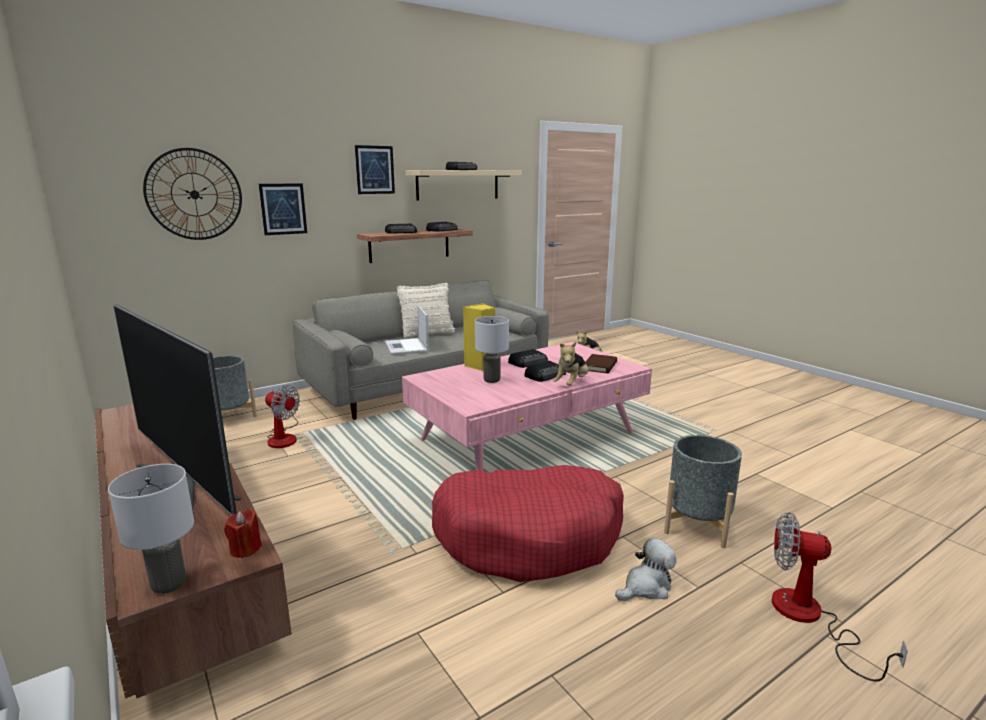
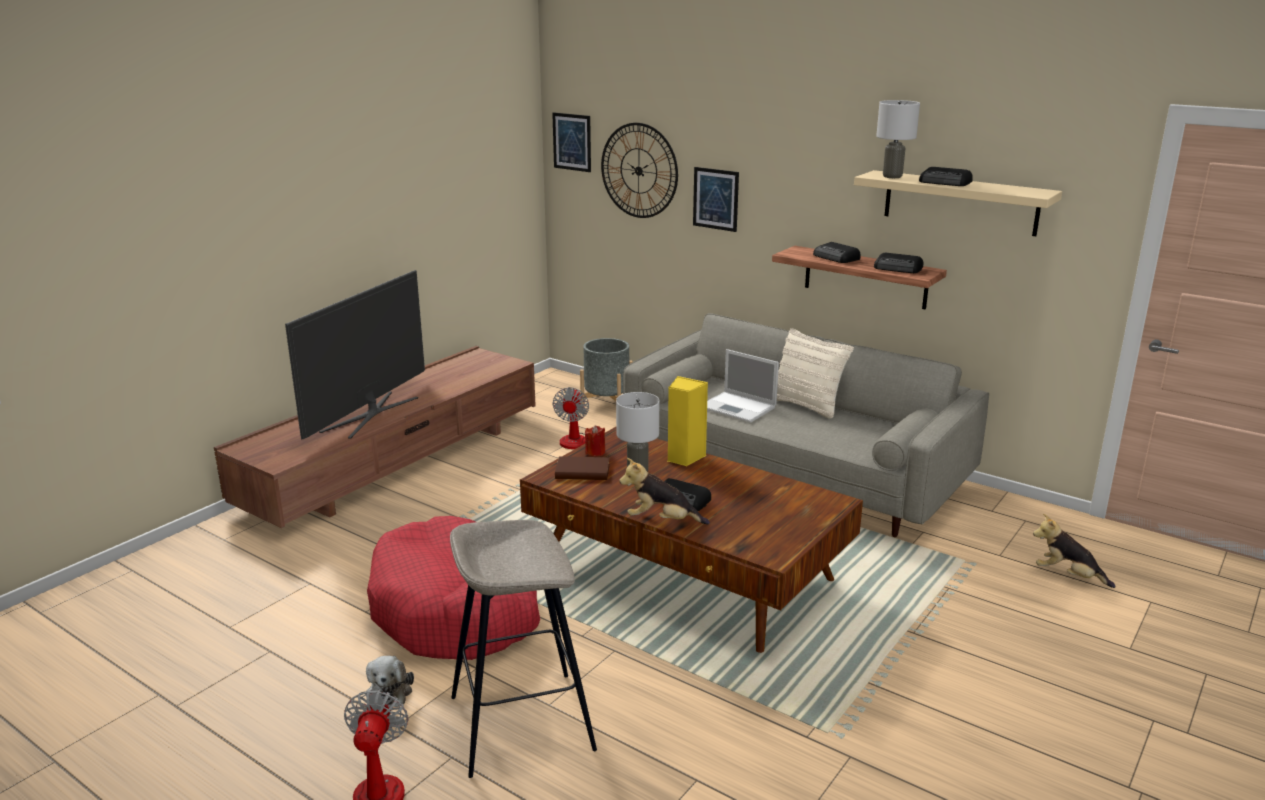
camera: 70 degrees right, 5 degrees up
white table lamp [108,464,194,594] -> white table lamp moved to [876,100,920,178]
red candle [224,509,262,558] -> red candle moved to [585,425,605,456]
picture [355,145,395,194] -> picture moved to [552,112,591,172]
laptop [385,305,429,355] -> laptop turned 105 degrees counterclockwise [707,349,779,423]
pink coffee table [402,342,652,471] -> brown coffee table [520,427,863,653]
radio [508,349,548,368] -> none
brown book [585,354,617,373] -> brown book moved to [555,456,610,480]
plush toy [615,538,677,601] -> plush toy turned 45 degrees clockwise [366,656,414,707]
grey planter [664,435,742,548] -> grey stool [450,520,597,778]

